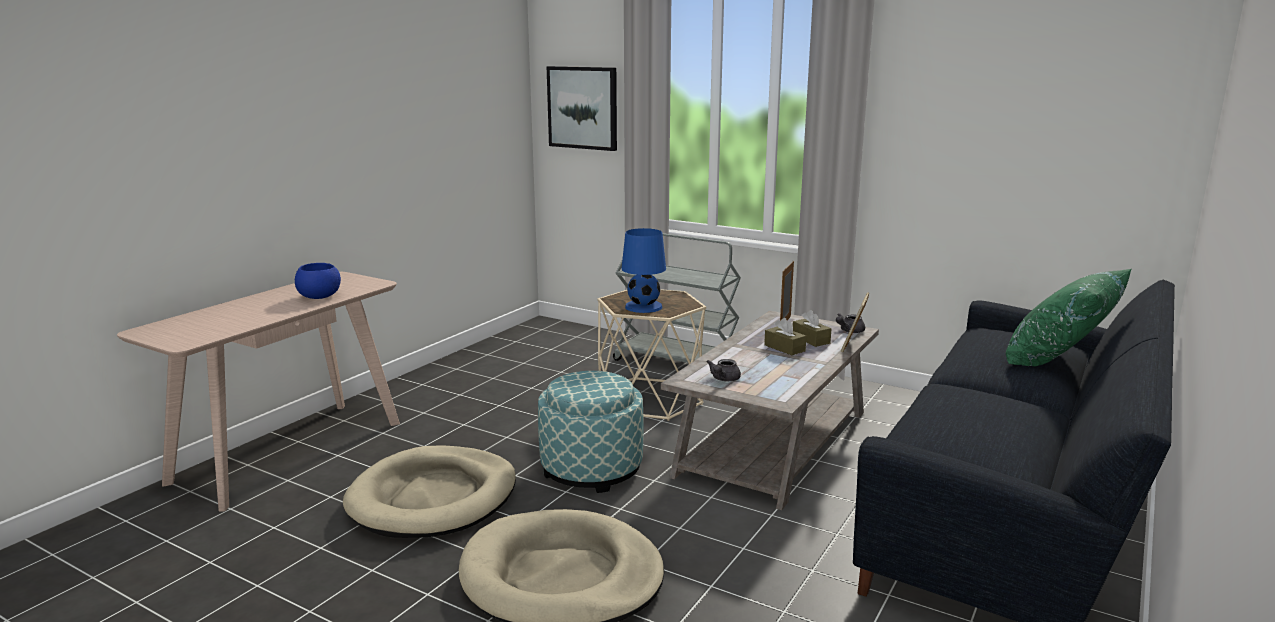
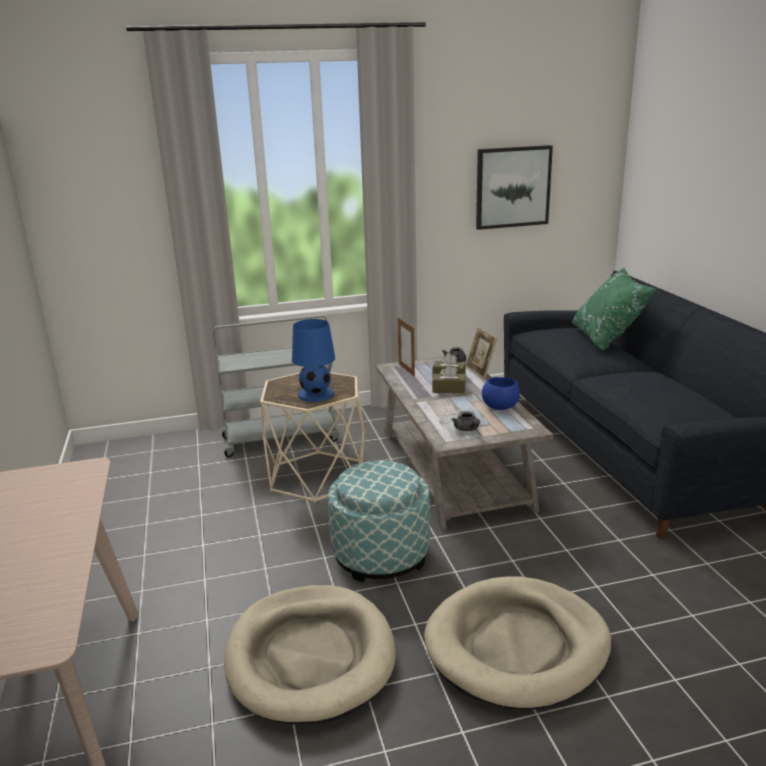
camera: 45 degrees left, 5 degrees up
blue bowl [295,263,341,299] -> blue bowl moved to [482,377,520,410]
picture [547,66,617,151] -> picture moved to [476,145,553,230]

